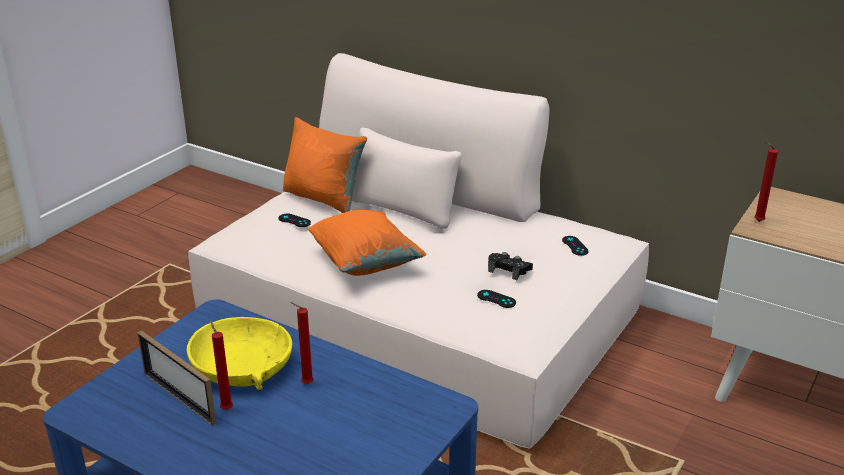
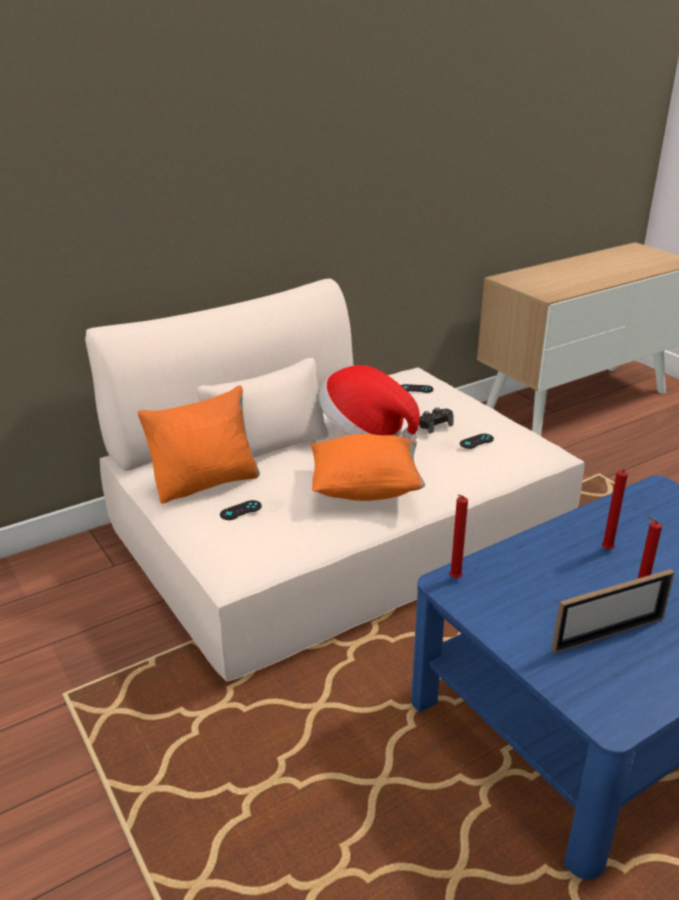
camera: 65 degrees left, 0 degrees up
yellow bowl [187,317,292,390] -> none
red candle [754,141,778,222] -> red candle moved to [449,495,468,579]
none -> hat [319,365,420,440]

